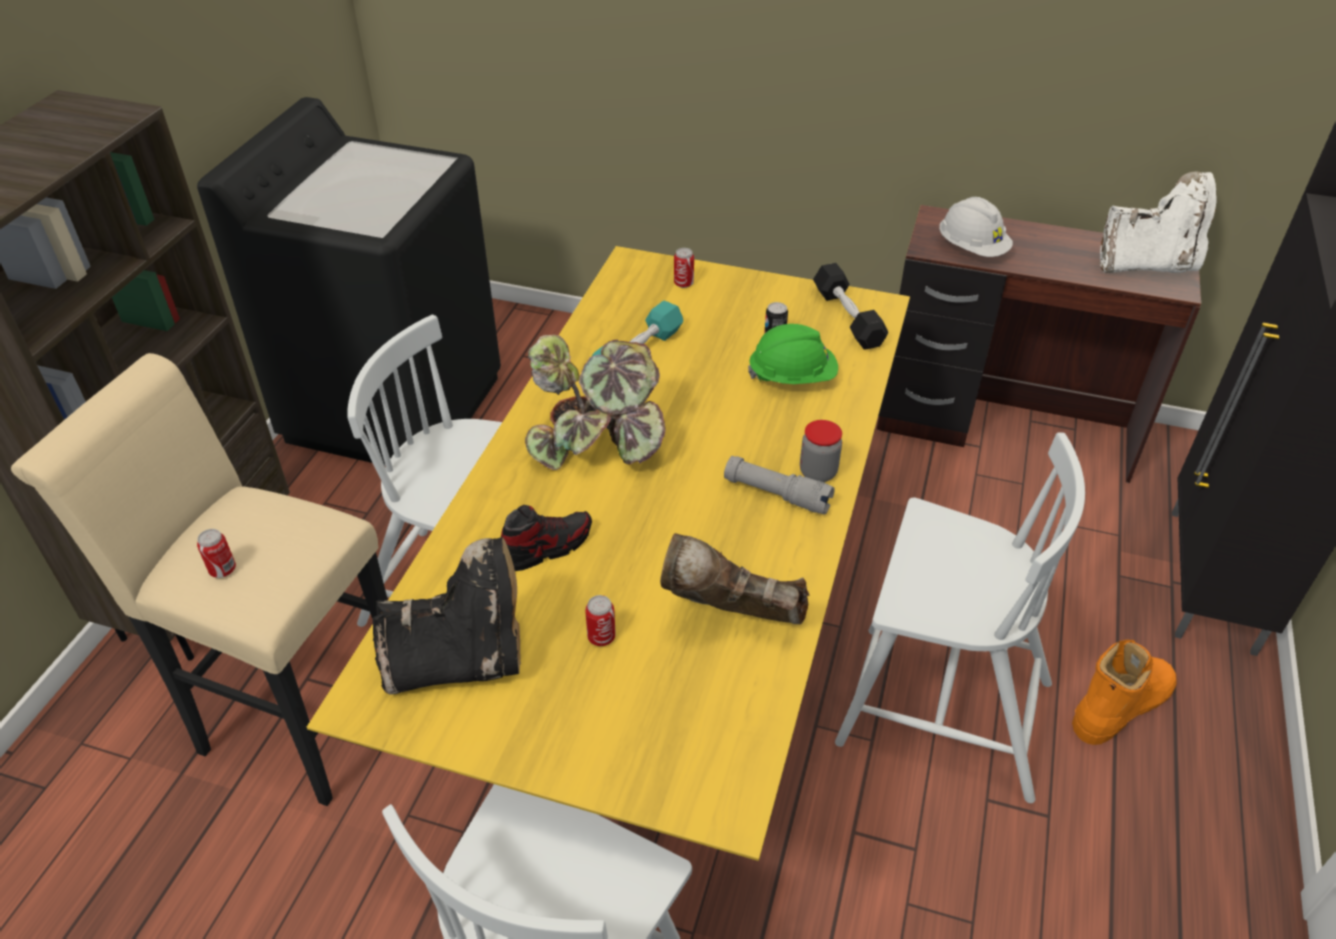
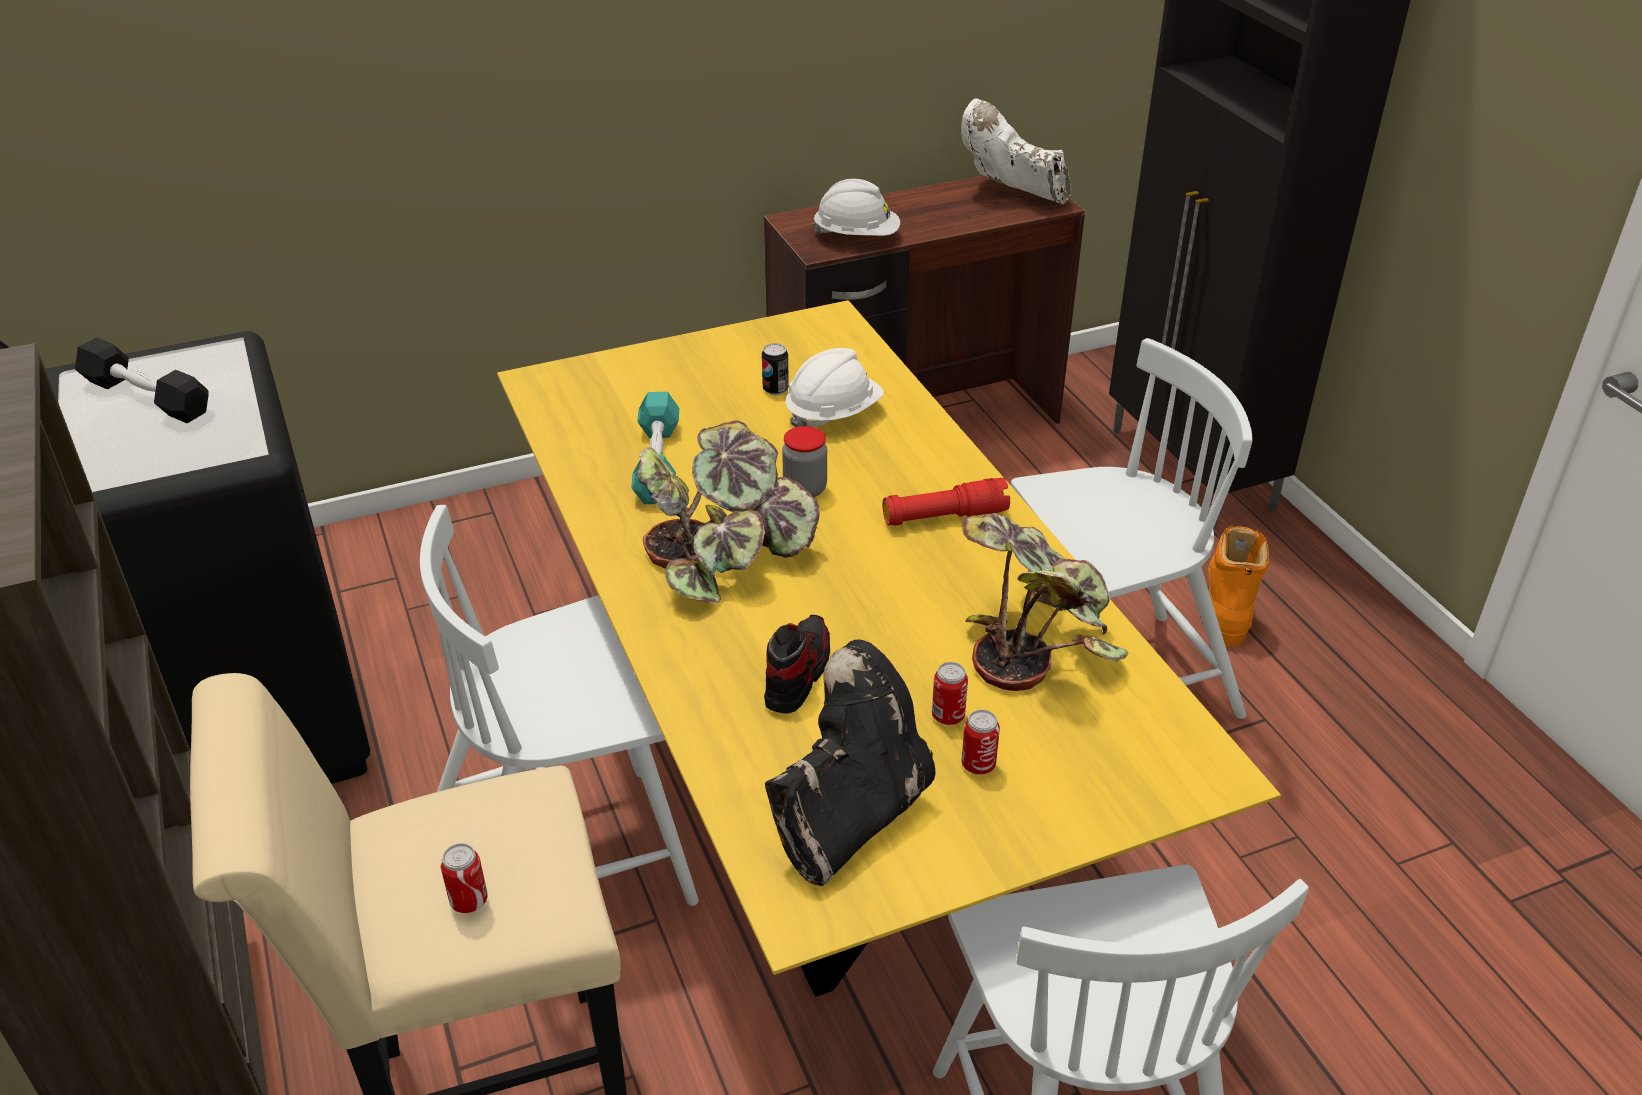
camera: 40 degrees left, 5 degrees down
brown boot [660,533,810,625] -> potted plant [962,513,1129,691]
can [674,248,694,288] -> can moved to [962,710,1000,774]
grey flashlight [724,456,835,514] -> red flashlight [883,478,1010,526]
green hard hat [748,324,838,384] -> white hard hat [785,348,884,427]
jar [800,420,842,482] -> jar moved to [782,426,827,497]
black dumbbell [813,263,888,350] -> black dumbbell moved to [75,337,209,423]
white boot [1100,172,1216,273] -> white boot turned 105 degrees counterclockwise [961,98,1071,205]

